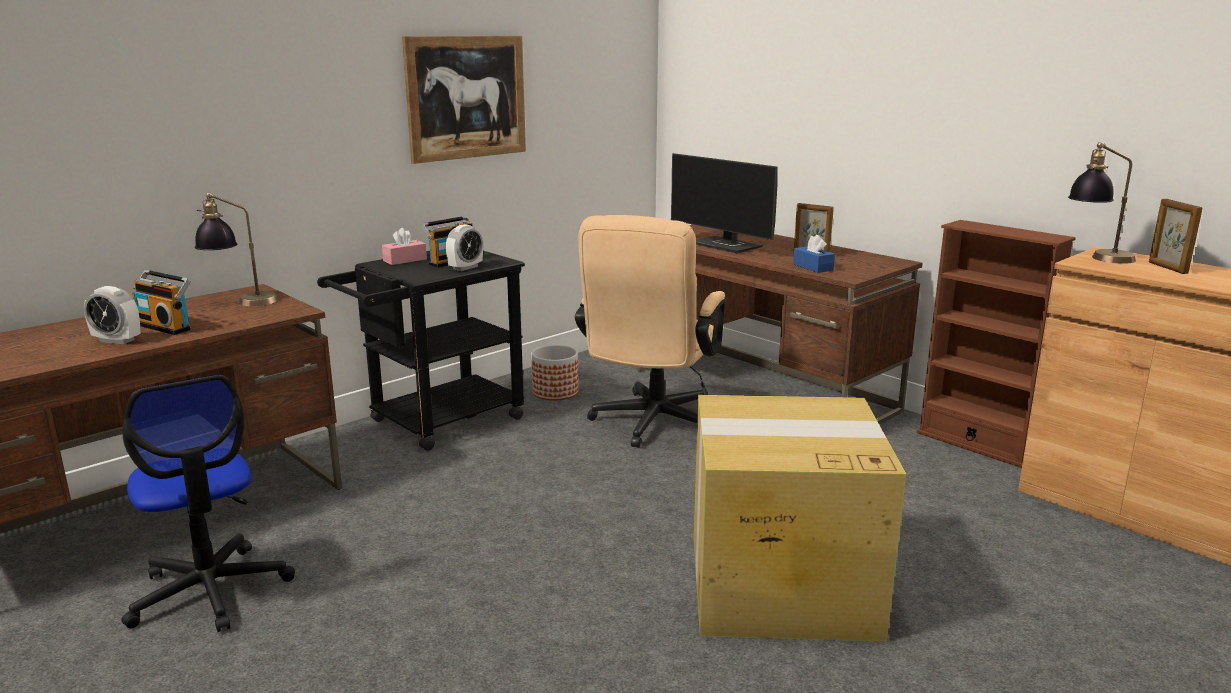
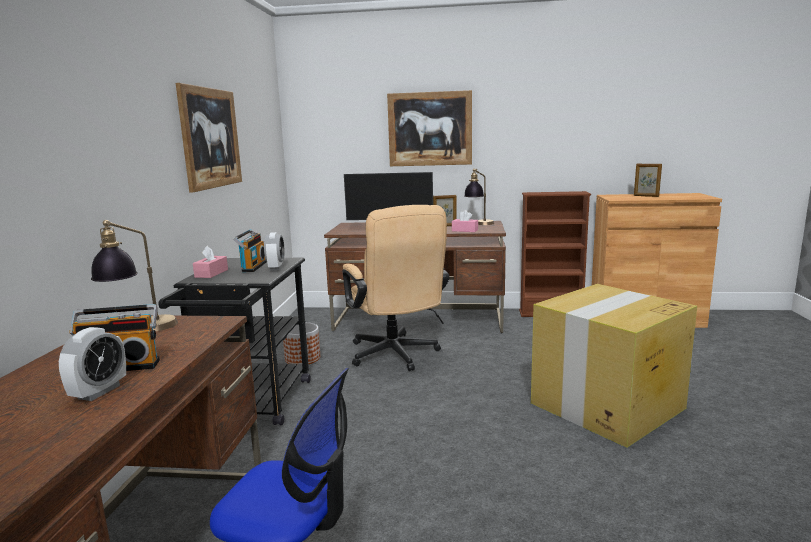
camera: 40 degrees left, 5 degrees down
alarm clock [84,286,140,344] -> alarm clock turned 45 degrees counterclockwise [59,327,126,401]
blue tissue box [793,235,835,273] -> pink tissue box [452,210,478,232]
table lamp [1068,142,1136,264] -> table lamp moved to [464,168,494,225]
none -> picture [387,90,472,166]

